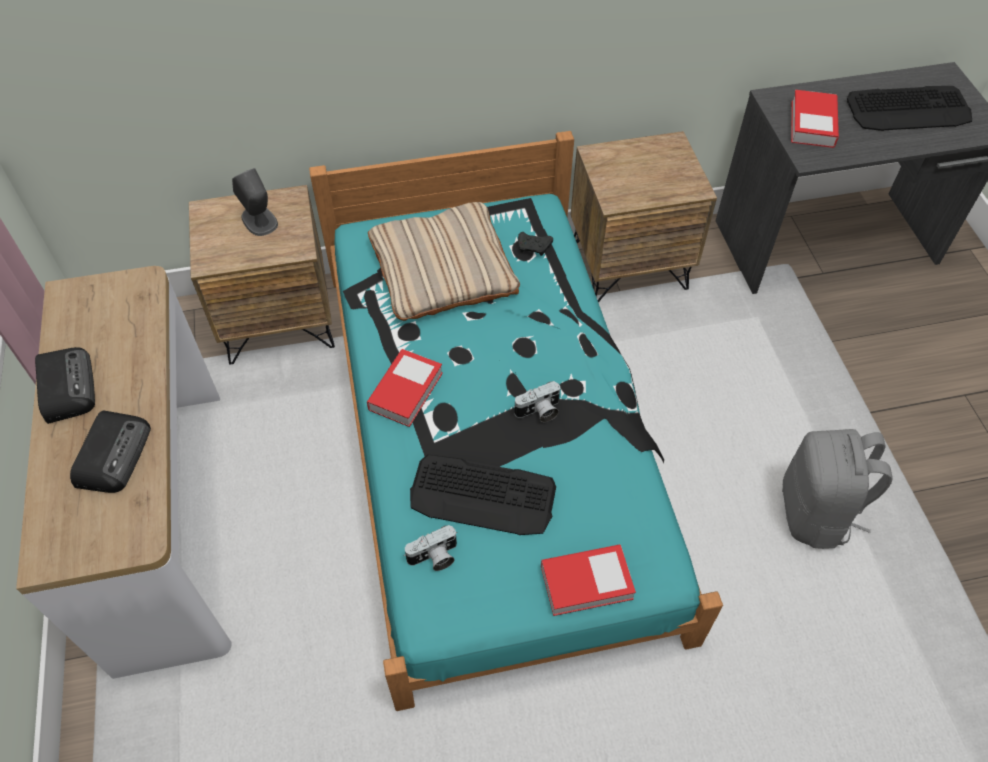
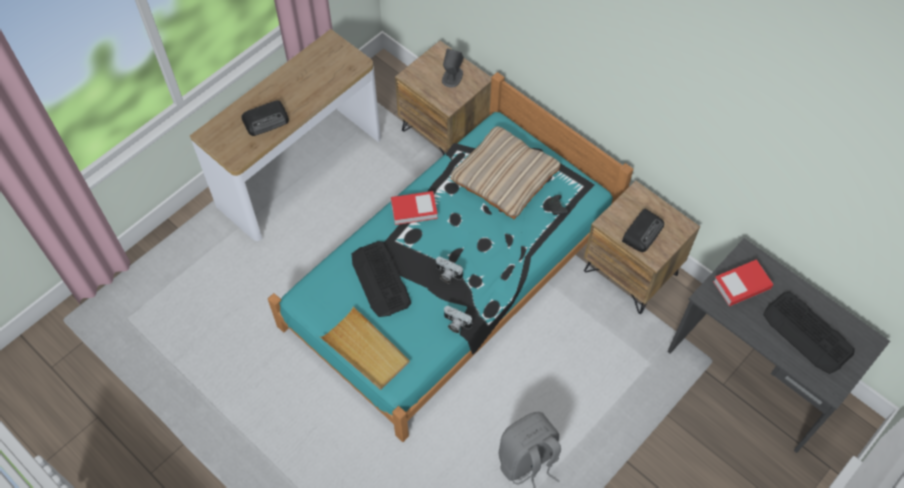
camera: 55 degrees right, 5 degrees up
radio [35,347,95,424] -> radio moved to [622,209,664,252]
camera [404,525,457,571] -> camera moved to [444,306,473,333]
book [541,544,636,616] -> beige tray [320,306,410,390]

